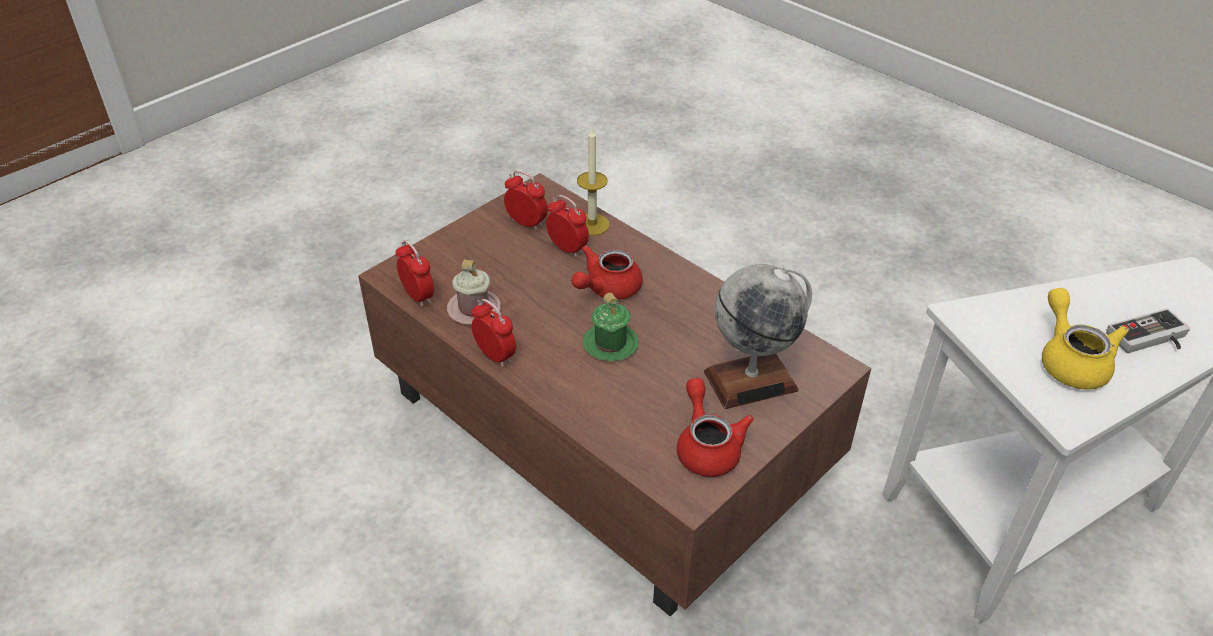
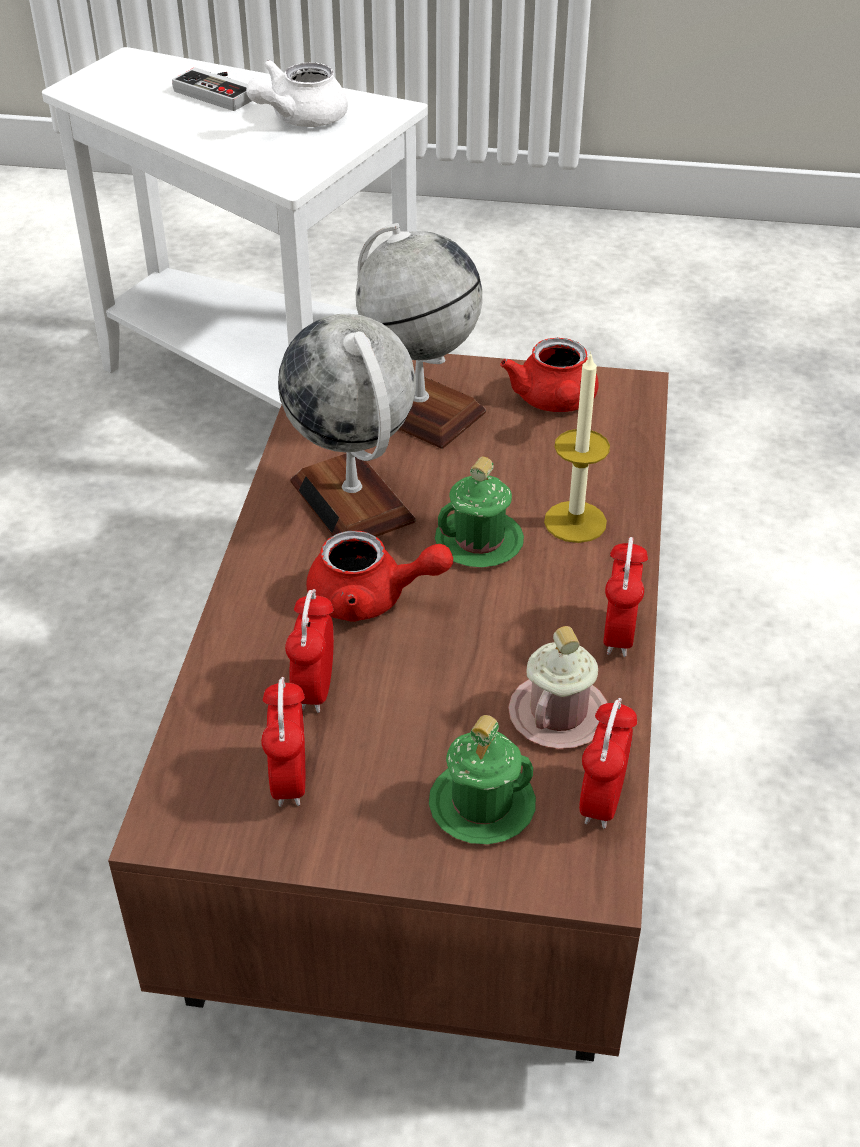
camera: 125 degrees left, 0 degrees up
candle [577,128,610,235] -> candle moved to [544,351,610,543]
red teapot [677,378,754,477] -> red teapot turned 45 degrees counterclockwise [500,338,598,412]
yellow teapot [1042,288,1129,390] -> white teapot [246,60,348,127]
none -> globe [278,314,416,537]
none -> green mug [429,715,536,844]

